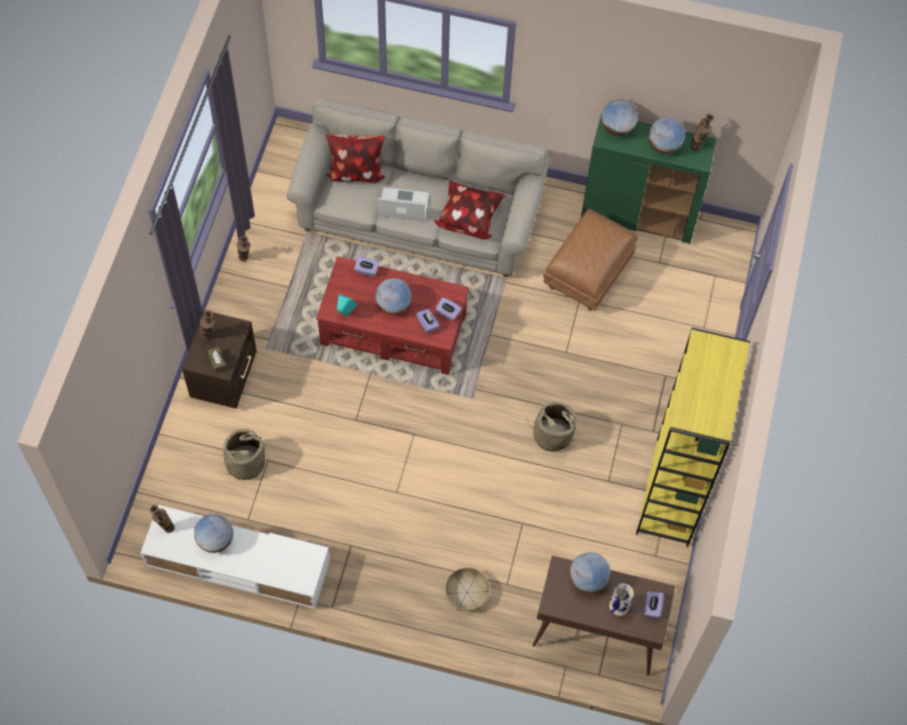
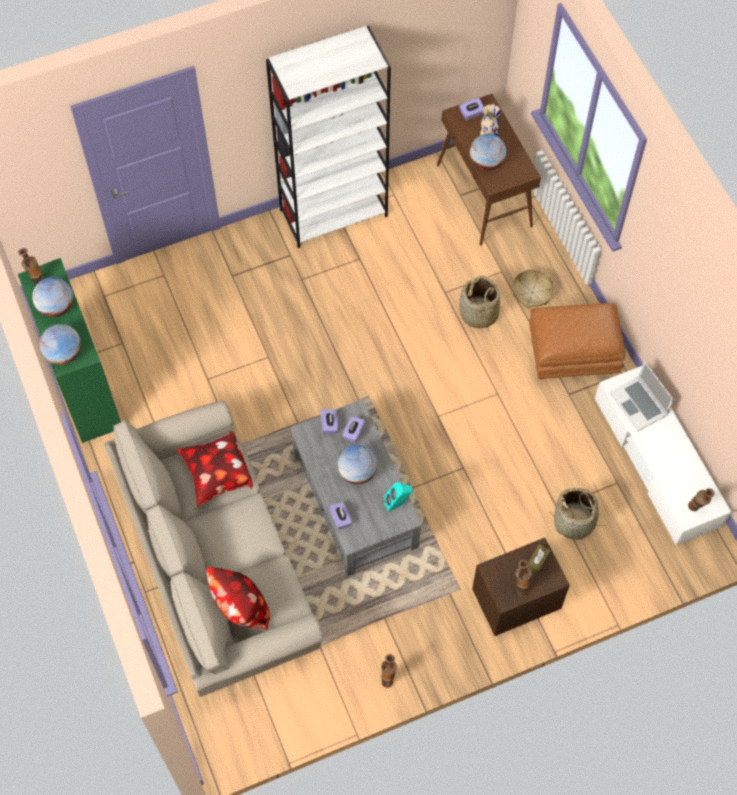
camera: 125 degrees left, 0 degrees up
globe [194,514,233,553] -> none
red coffee table [316,256,469,375] -> grey coffee table [290,400,422,576]
laptop [378,187,429,222] -> laptop moved to [609,361,674,431]
basket [526,402,576,452] -> basket moved to [459,276,500,329]
brown ottoman [543,209,638,311] -> brown ottoman moved to [529,303,626,380]
yellow bookcase [636,328,750,547] -> white bookcase [266,26,391,248]

